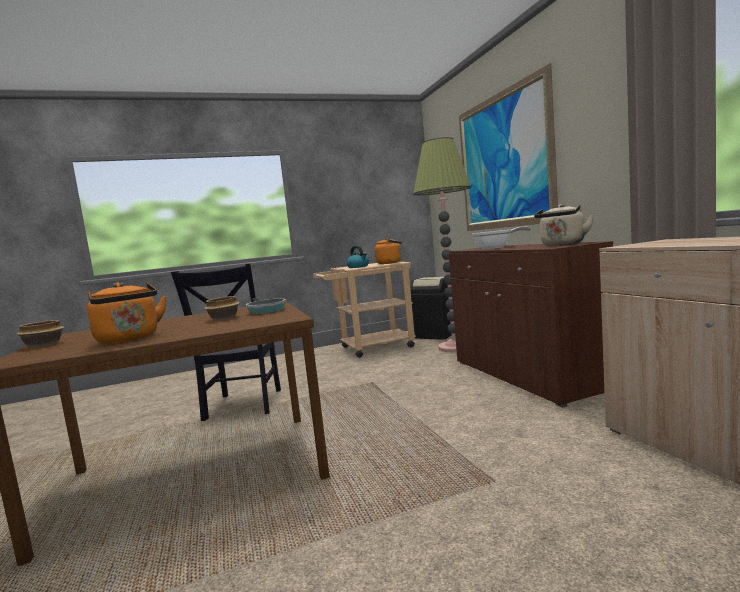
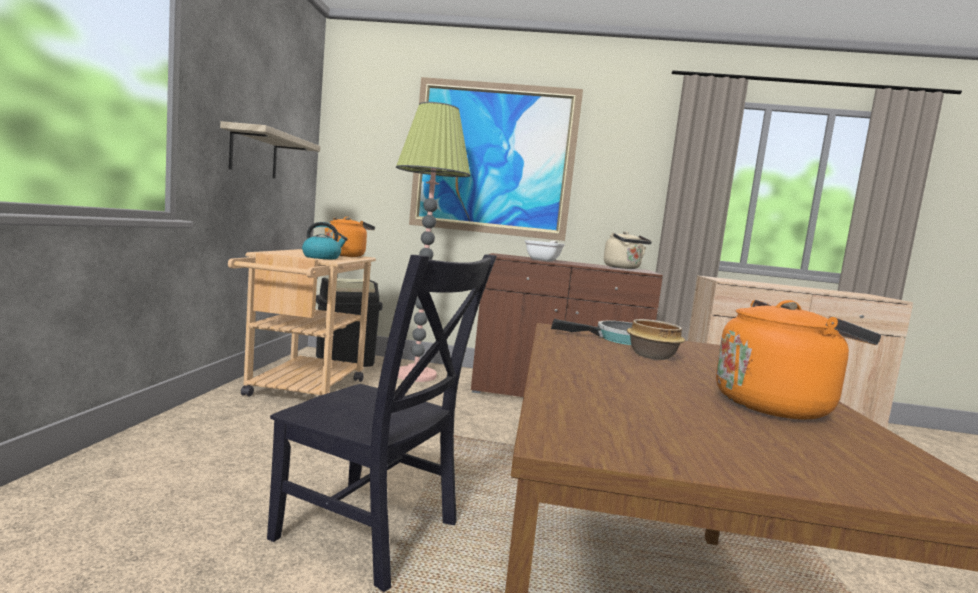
camera: 65 degrees left, 0 degrees up
bowl [16,320,65,347] -> none
none -> shelf [220,121,321,178]

